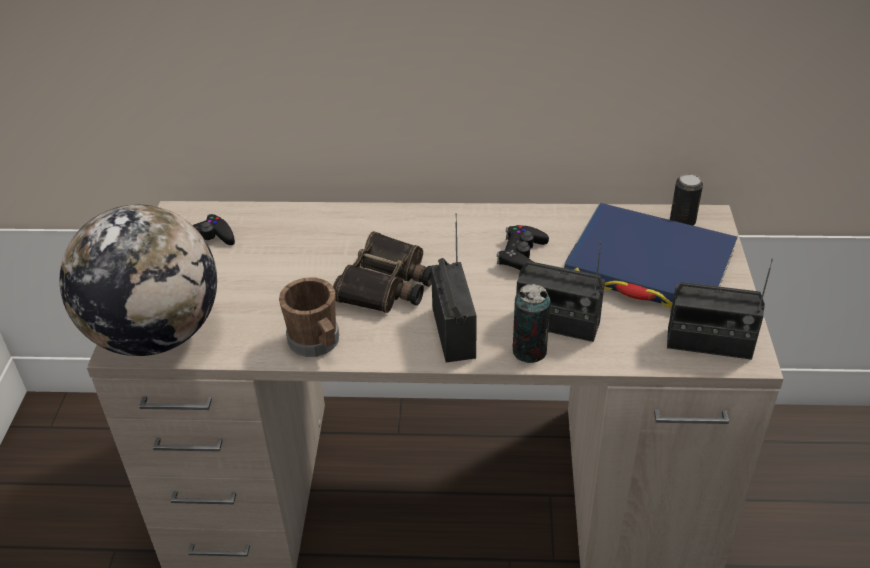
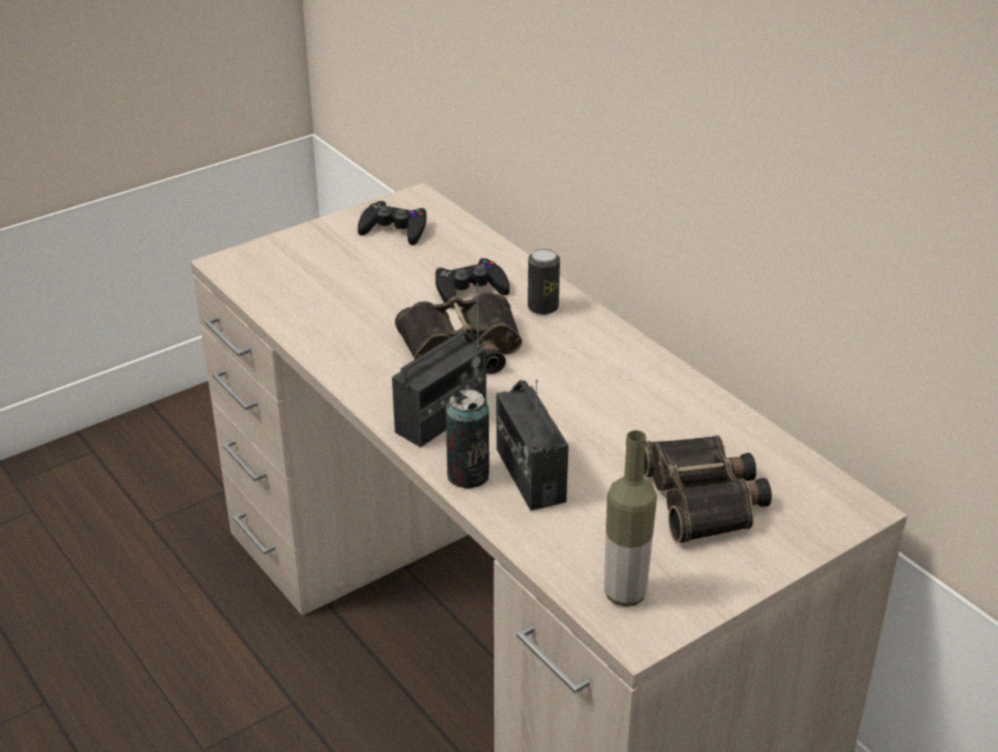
camera: 50 degrees right, 5 degrees down
globe [60,205,217,356] -> none
brown mug [279,277,339,357] -> none
black game controller [497,225,549,270] -> black game controller moved to [435,258,510,303]
blue book [564,203,738,308] -> binoculars [643,435,772,543]
radio [667,258,773,360] -> bottle [604,430,657,607]
can [670,174,703,226] -> can moved to [528,248,560,315]

